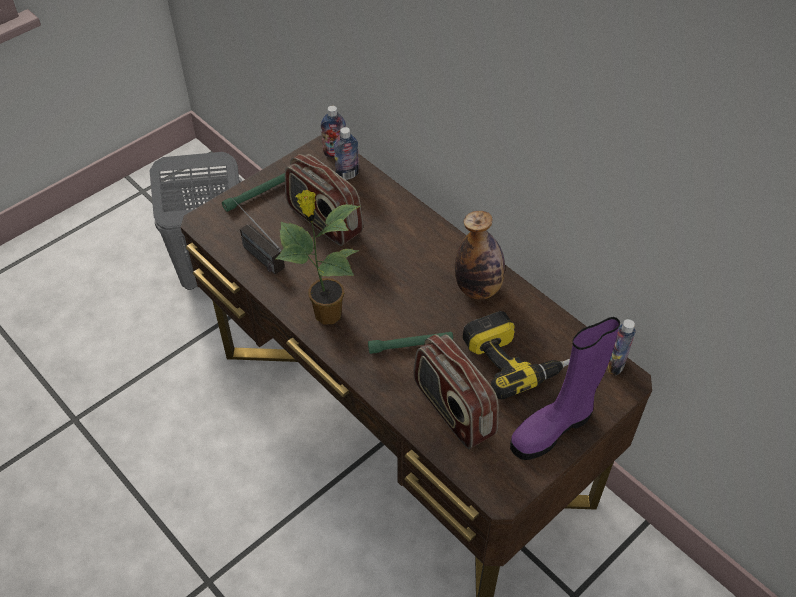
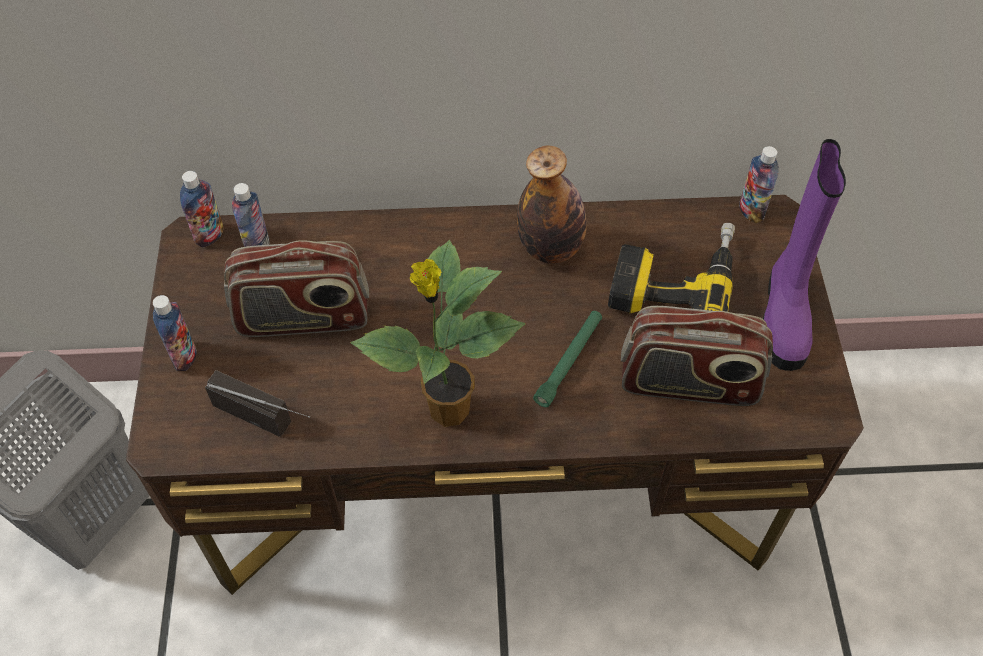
camera: 50 degrees left, 5 degrees up
green flashlight [222,173,285,212] -> bottle [153,295,196,371]
radio [228,194,285,274] -> radio turned 150 degrees counterclockwise [205,370,310,437]

